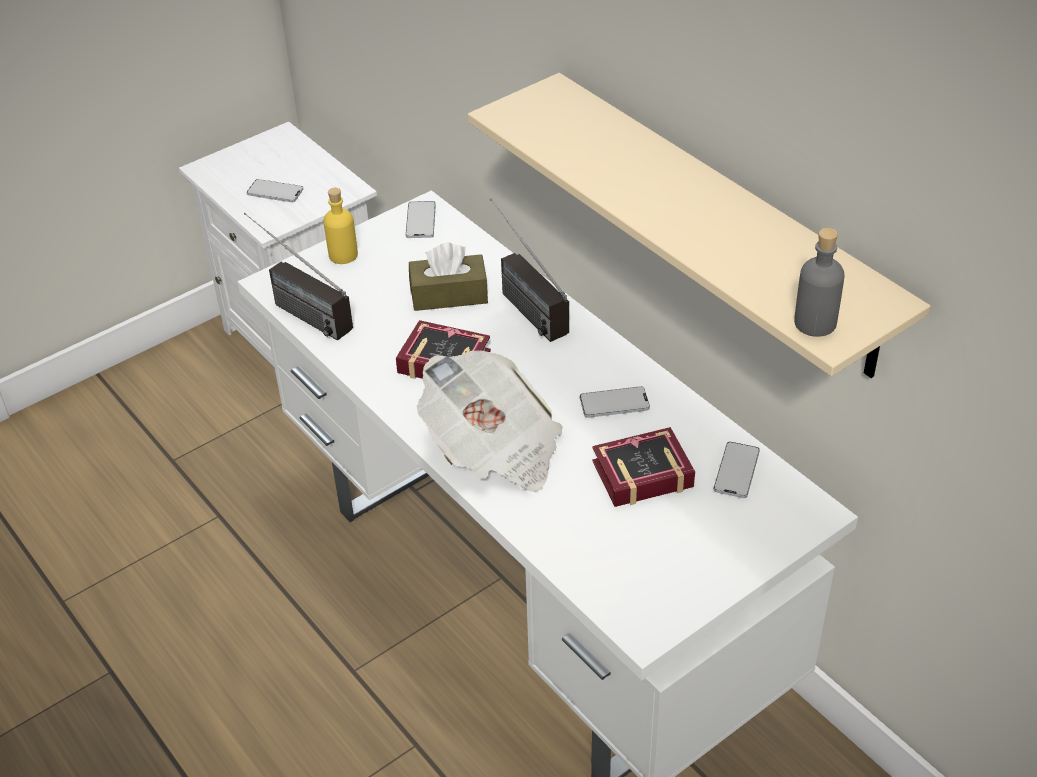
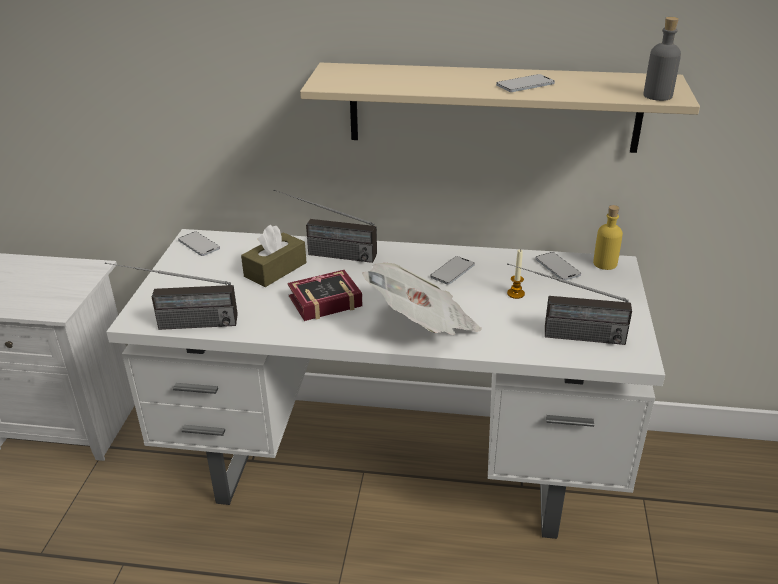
camera: 45 degrees left, 10 degrees down
phone [247,179,303,202] -> phone moved to [496,74,555,92]
yellow bottle [323,188,358,264] -> yellow bottle moved to [593,205,623,270]
book [592,427,695,507] -> candle [507,249,525,299]
none -> radio [507,263,632,345]

